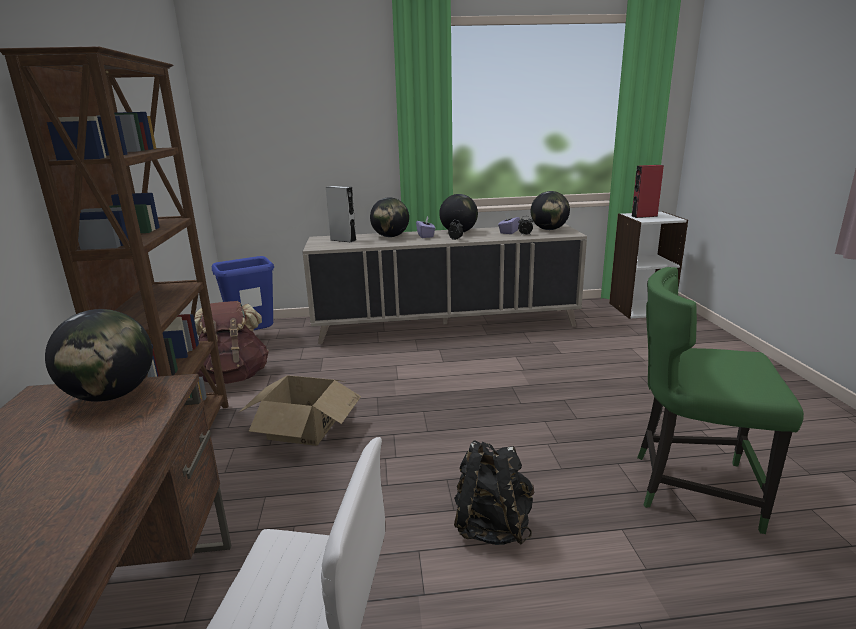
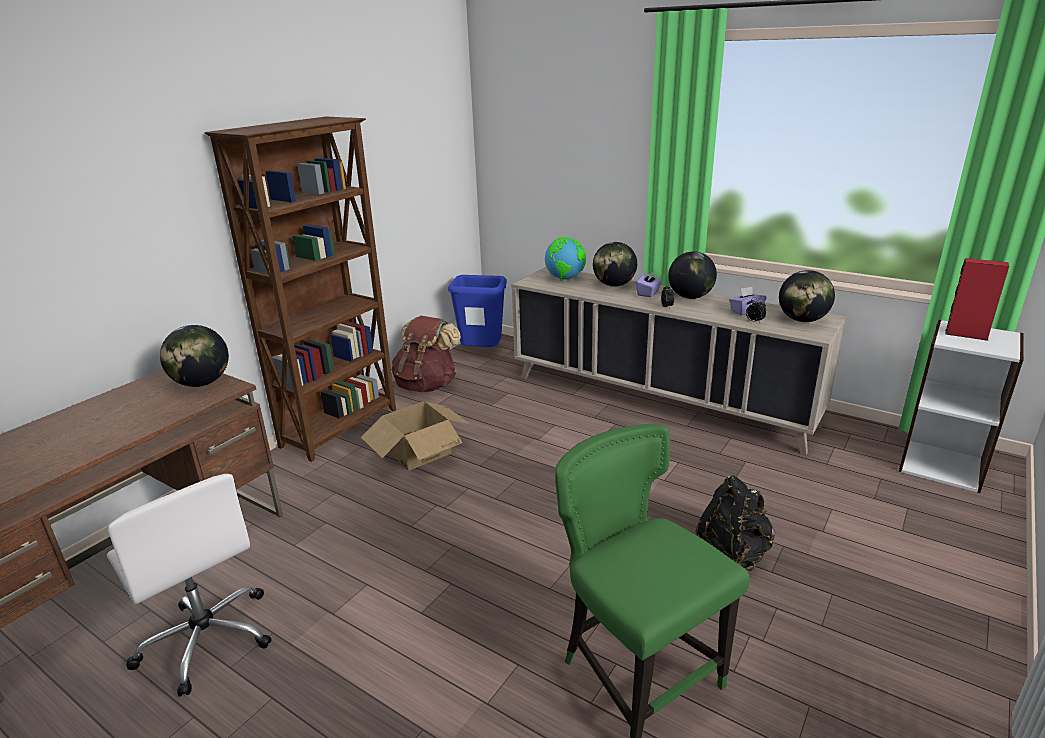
camera: 40 degrees right, 5 degrees up
grey speaker [326,186,356,243] -> globe [545,237,586,280]
black backpack [454,440,534,545] -> black backpack moved to [696,476,775,571]

